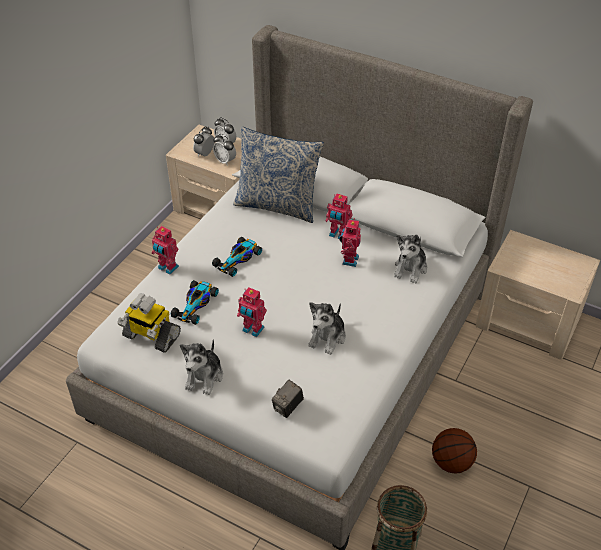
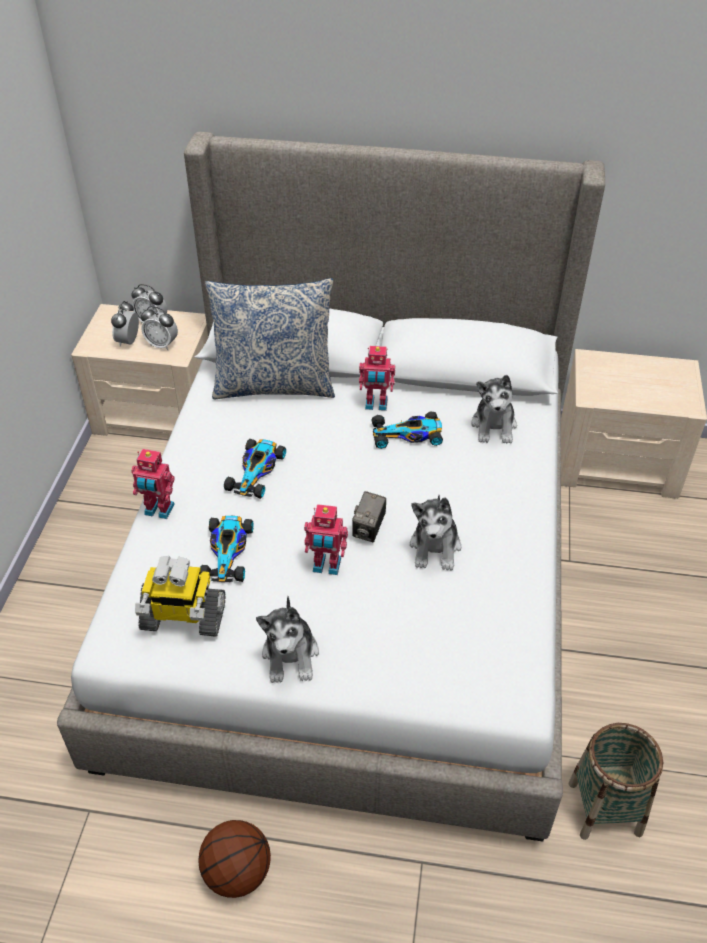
camera: 20 degrees left, 0 degrees up
camera [272,380,304,418] -> camera moved to [352,491,386,542]
toy robot [340,218,361,267] -> toy car [372,411,443,449]
basketball [432,428,477,473] -> basketball moved to [198,820,271,898]

